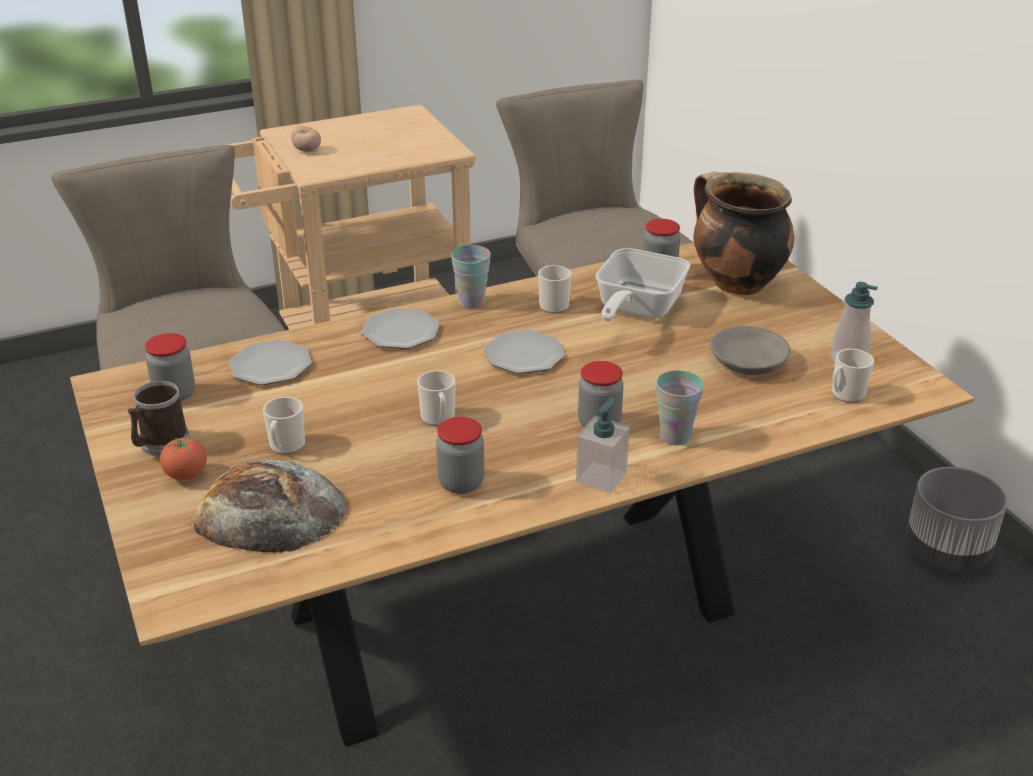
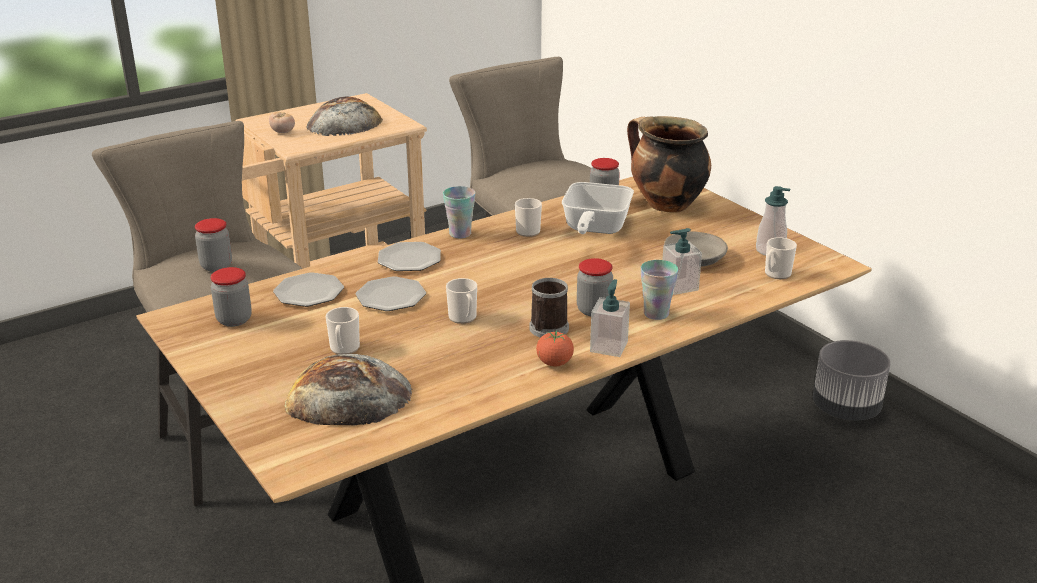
camera: 10 degrees left, 5 degrees down
mug [128,381,190,457] -> mug moved to [529,278,569,338]
tomato [160,436,207,480] -> tomato moved to [536,331,574,366]
jar [436,417,484,494] -> jar moved to [195,218,232,272]
plate [484,330,565,374] -> plate moved to [356,276,426,311]
none -> bread [306,97,383,136]
none -> soap dispenser [662,228,702,295]

